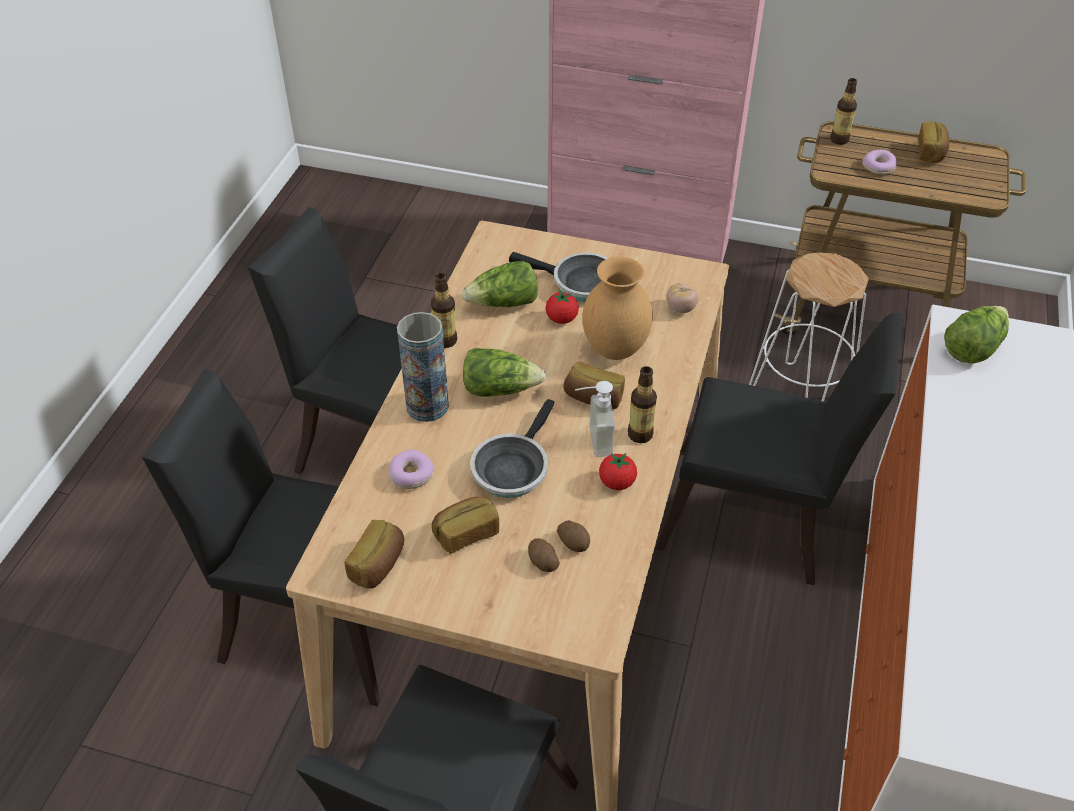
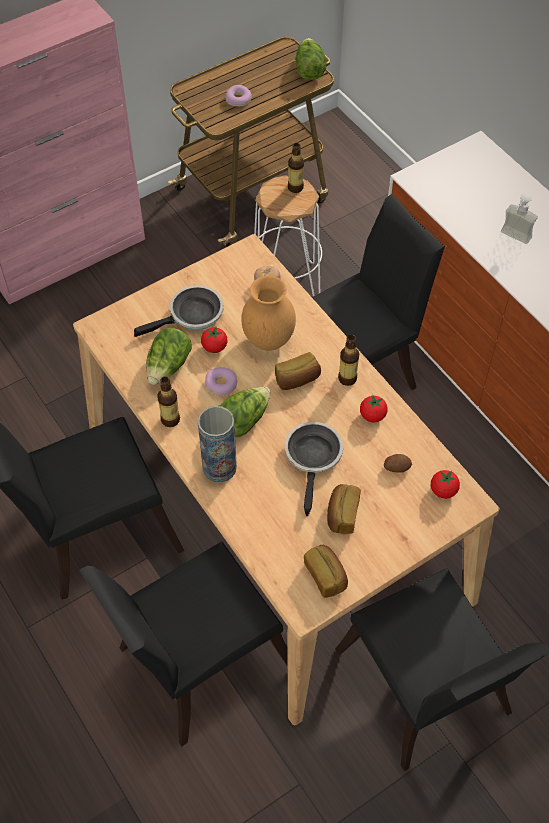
camera: 50 degrees left, 10 degrees up
donut [389,449,435,489] -> donut moved to [205,367,238,396]
frying pan [470,399,554,498] -> frying pan turned 150 degrees counterclockwise [285,422,343,516]
potato [528,538,560,572] -> none
soap dispenser [575,381,615,457] -> soap dispenser moved to [501,193,538,244]
bottle [830,78,857,145] -> bottle moved to [288,143,304,193]
bread [918,121,950,163] -> none
lettuce [944,306,1009,364] -> lettuce moved to [295,38,327,80]
none -> tomato [431,470,460,499]

